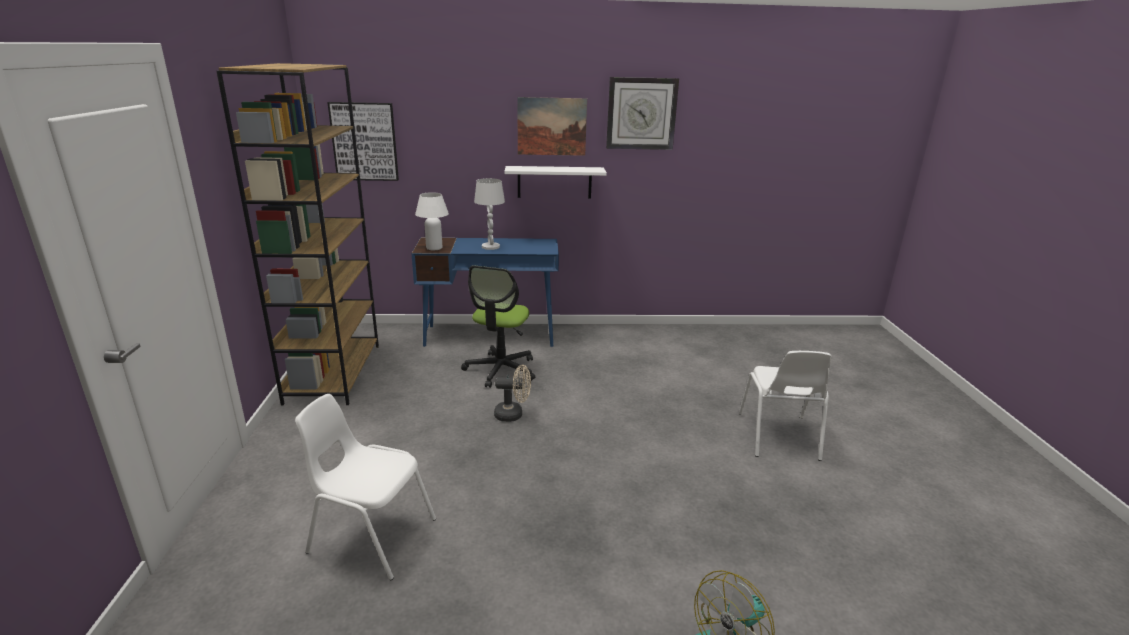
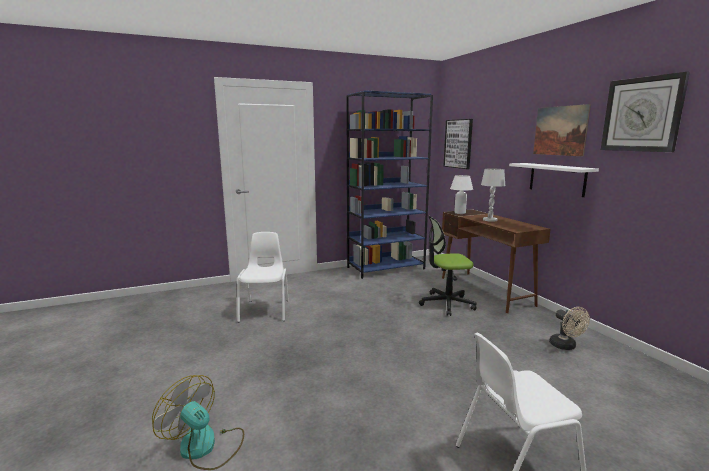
camera: 70 degrees right, 10 degrees down
brown bookcase [216,63,379,406] -> blue bookcase [346,90,433,279]
blue desk [411,238,559,347] -> brown desk [442,209,551,313]
beige fan [494,365,531,422] -> beige fan moved to [549,307,590,350]

